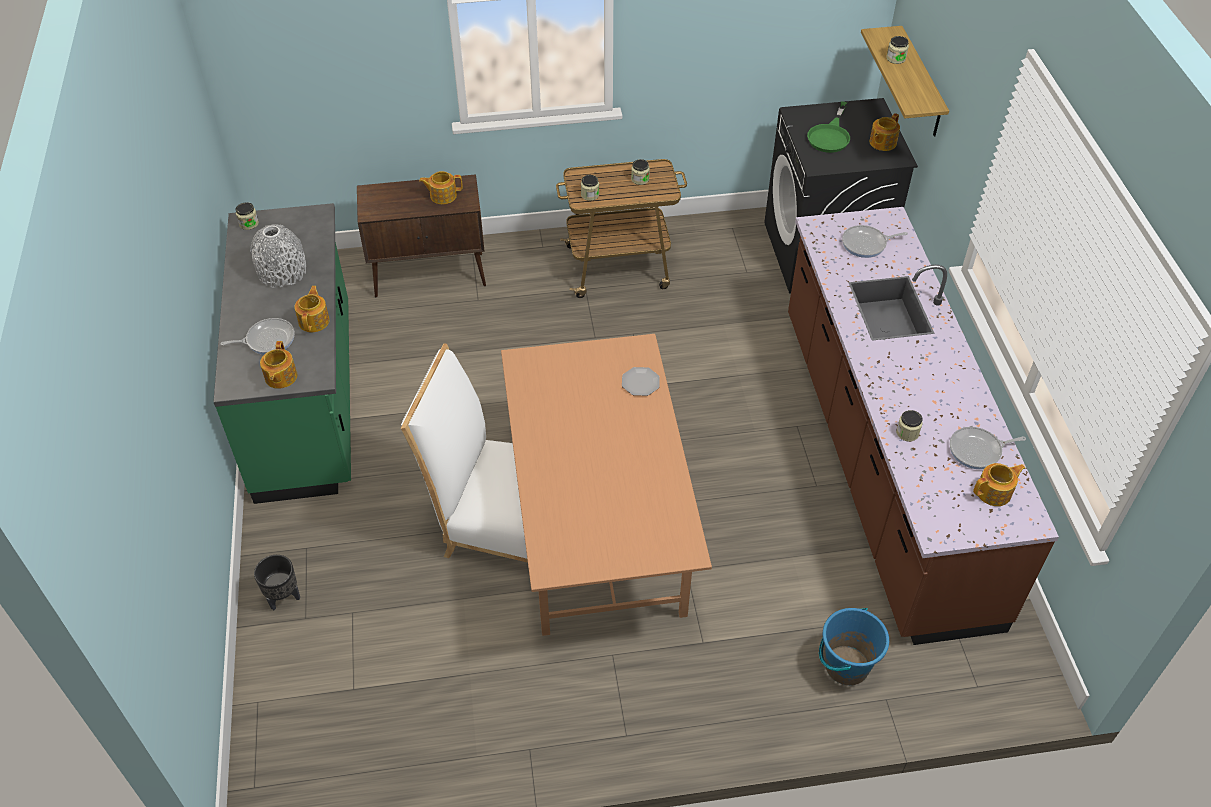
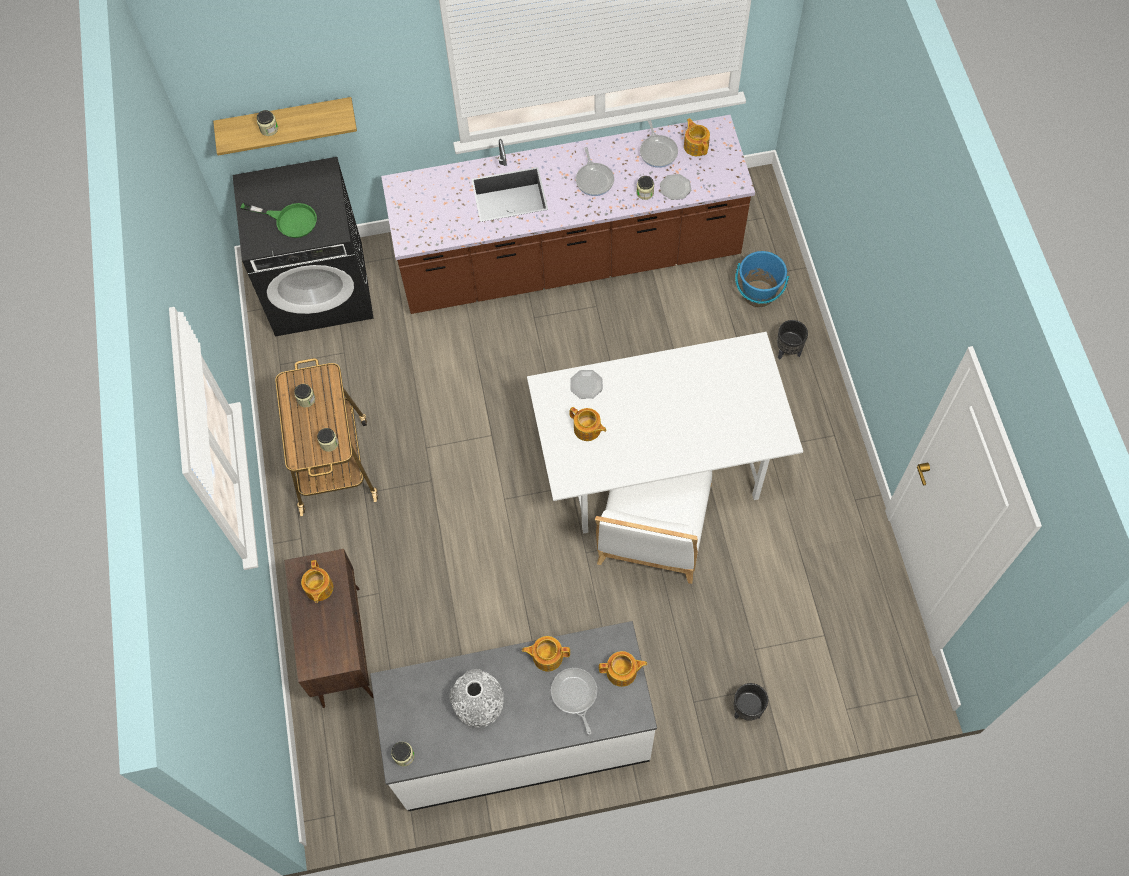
camera: 90 degrees left, 15 degrees up
green counter [213,203,351,504] -> white counter [370,621,657,811]
brown dining table [501,334,712,636] -> white dining table [527,332,803,534]
frying pan [842,225,908,258] -> frying pan moved to [576,147,614,196]
teapot [869,113,900,151] -> teapot moved to [569,407,607,441]
none -> plate [660,174,691,200]
none -> black planter [777,320,808,360]

